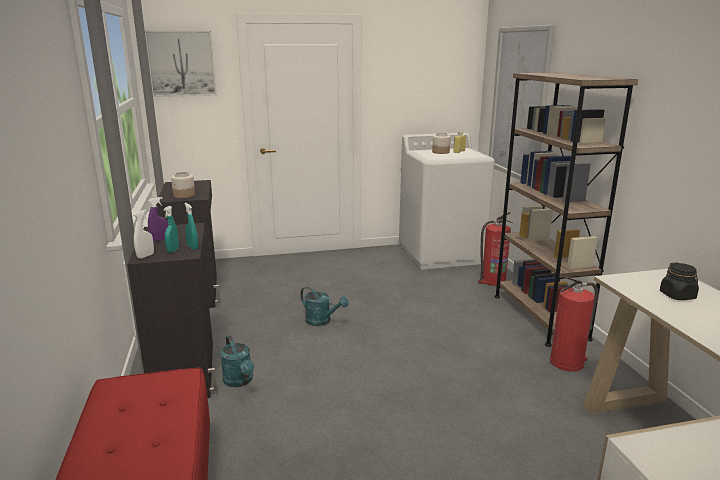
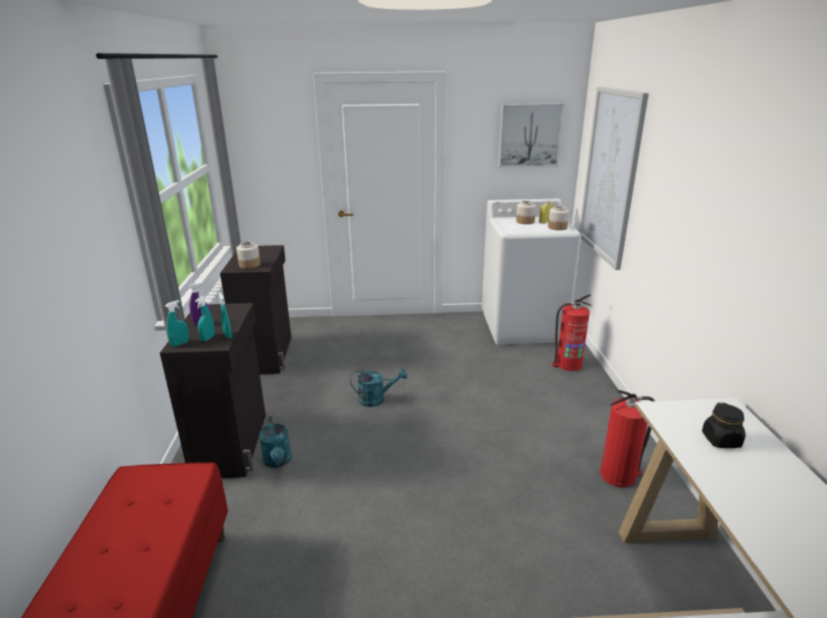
camera: 10 degrees right, 5 degrees up
white spray bottle [134,209,154,259] -> turquoise spray bottle [166,300,189,347]
picture [145,30,216,97] -> picture moved to [498,103,564,168]
turquoise watering can [300,287,349,326] -> turquoise watering can turned 45 degrees counterclockwise [350,368,407,407]
brown bookcase [494,73,638,347] -> none
none -> jar [548,206,569,230]

